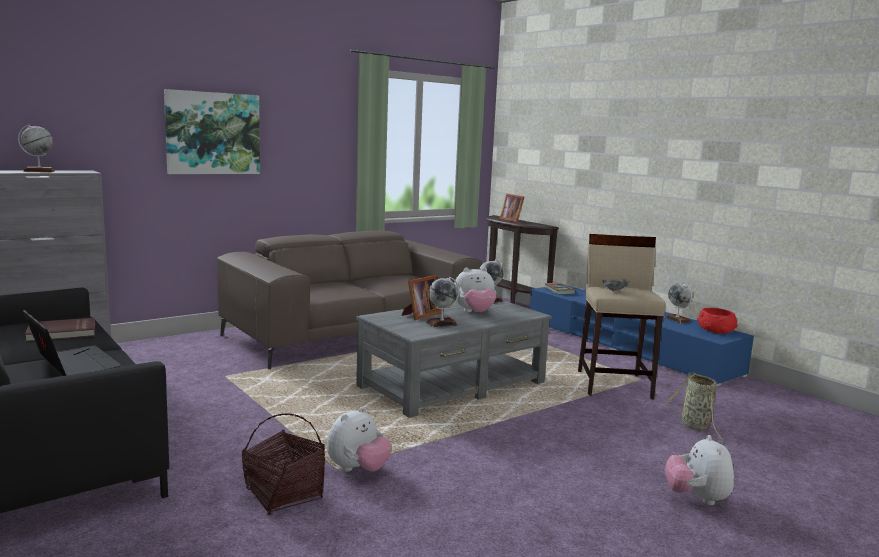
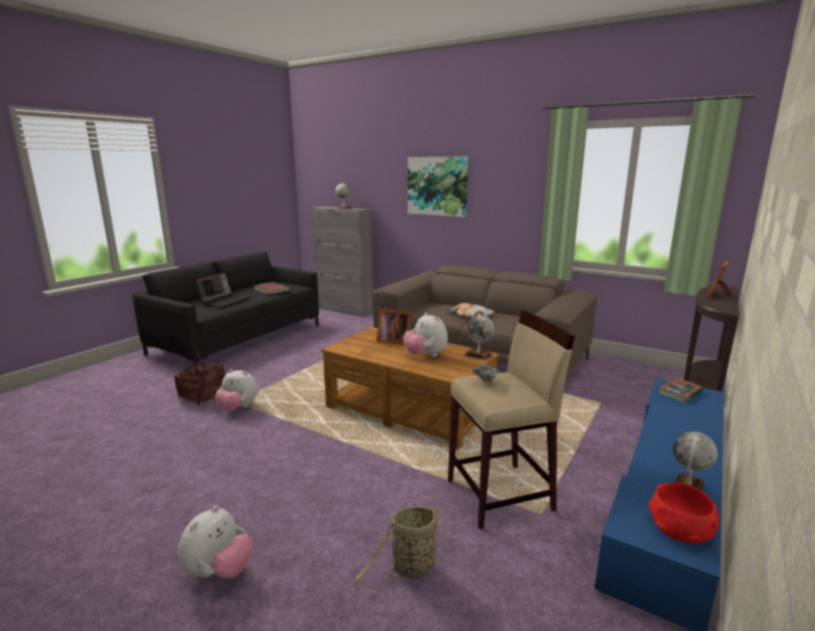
camera: 70 degrees right, 5 degrees up
grey coffee table [356,300,552,418] -> brown coffee table [321,327,499,450]
globe [426,277,459,327] -> none
plush toy [665,435,734,505] -> plush toy turned 135 degrees clockwise [178,505,253,579]
none -> pillow [447,303,495,318]

